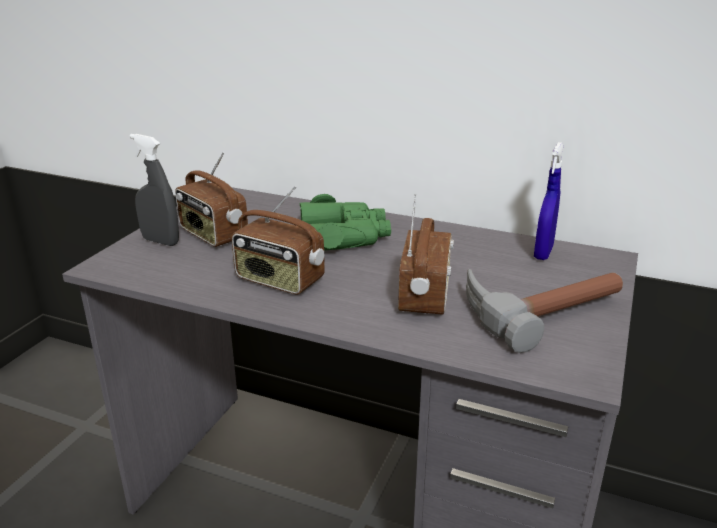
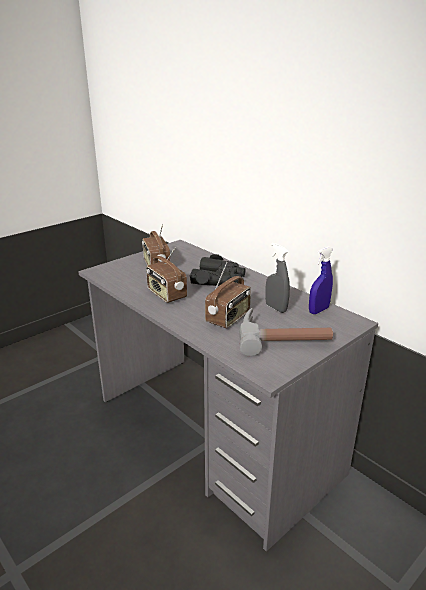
camera: 25 degrees right, 0 degrees up
grey spray bottle [130,134,179,246] -> grey spray bottle moved to [265,243,290,313]
green binoculars [300,194,391,251] -> black binoculars [189,254,246,286]

